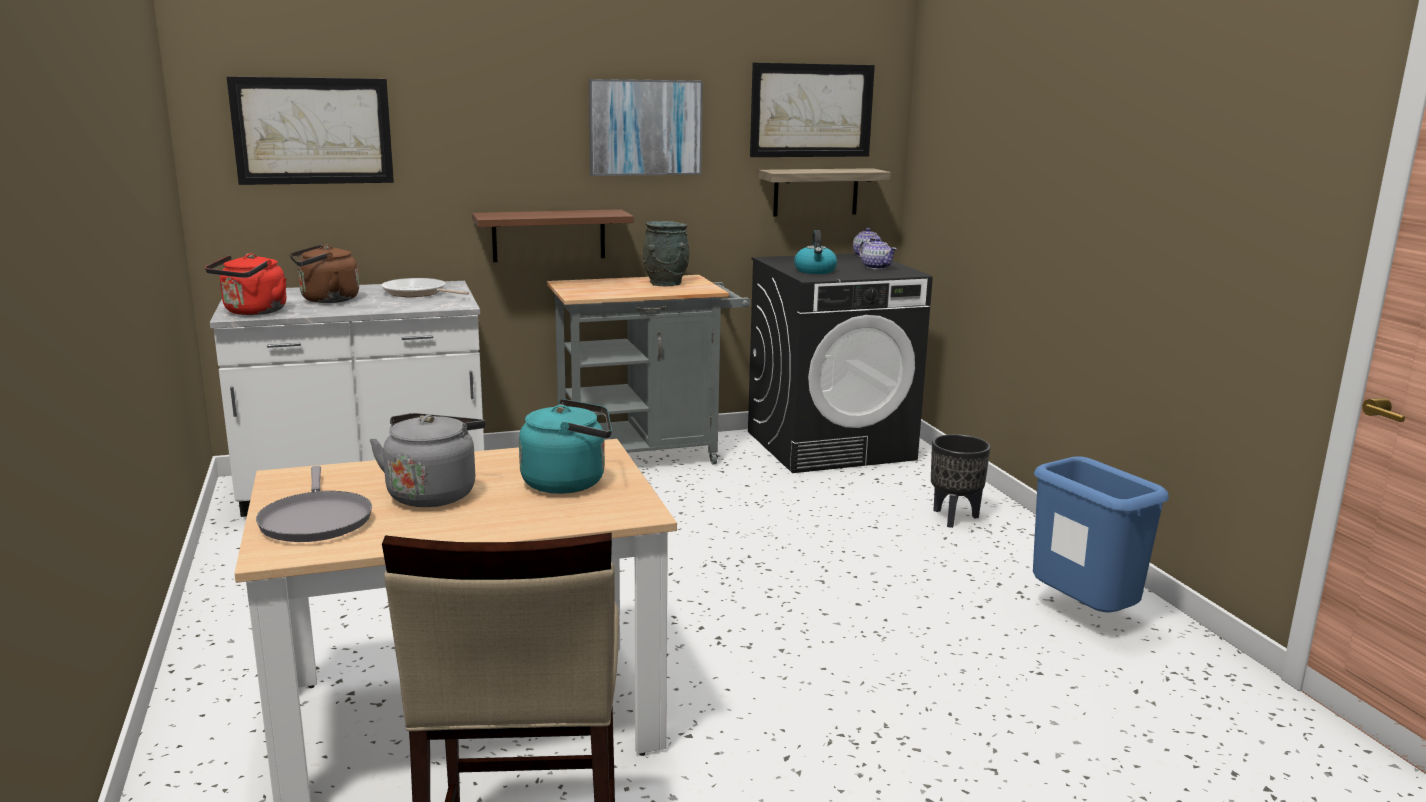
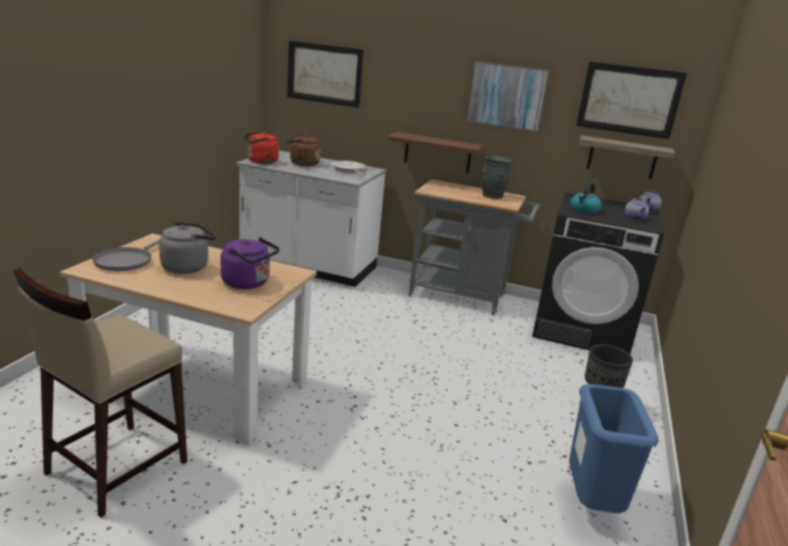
camera: 35 degrees right, 5 degrees up
turquoise kettle [519,399,612,494] -> purple kettle [221,237,280,289]

